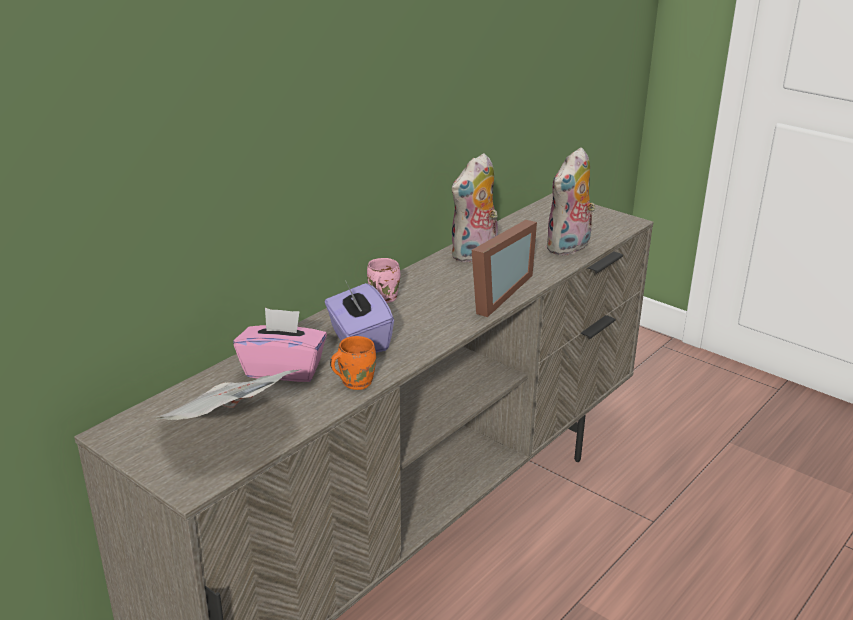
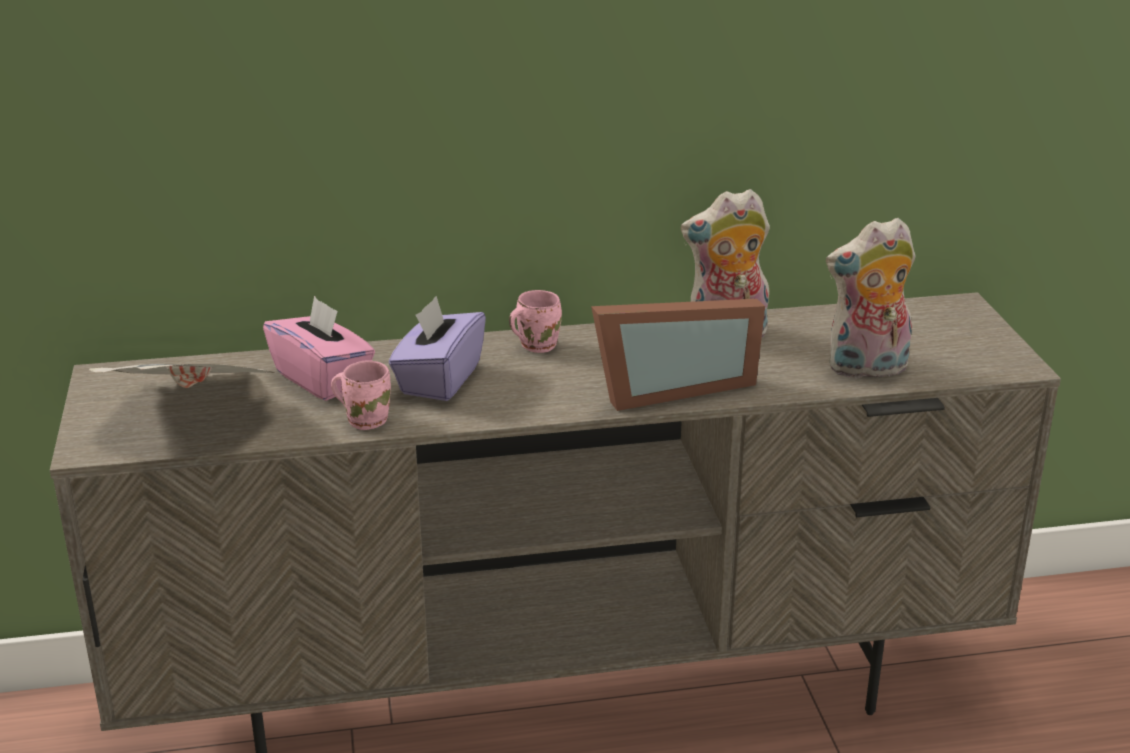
camera: 40 degrees right, 0 degrees up
orange mug [330,336,376,390] -> pink mug [331,360,391,430]

